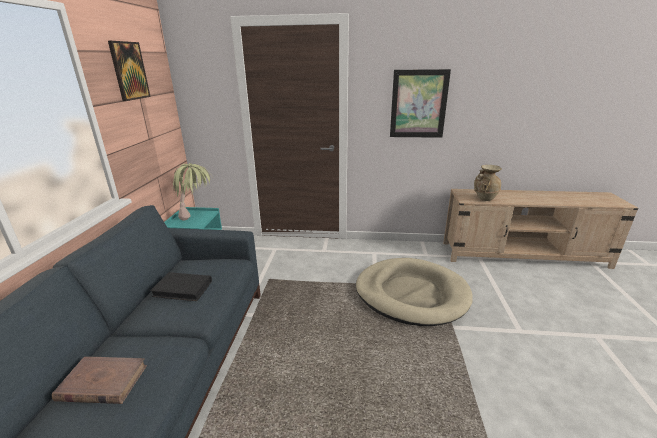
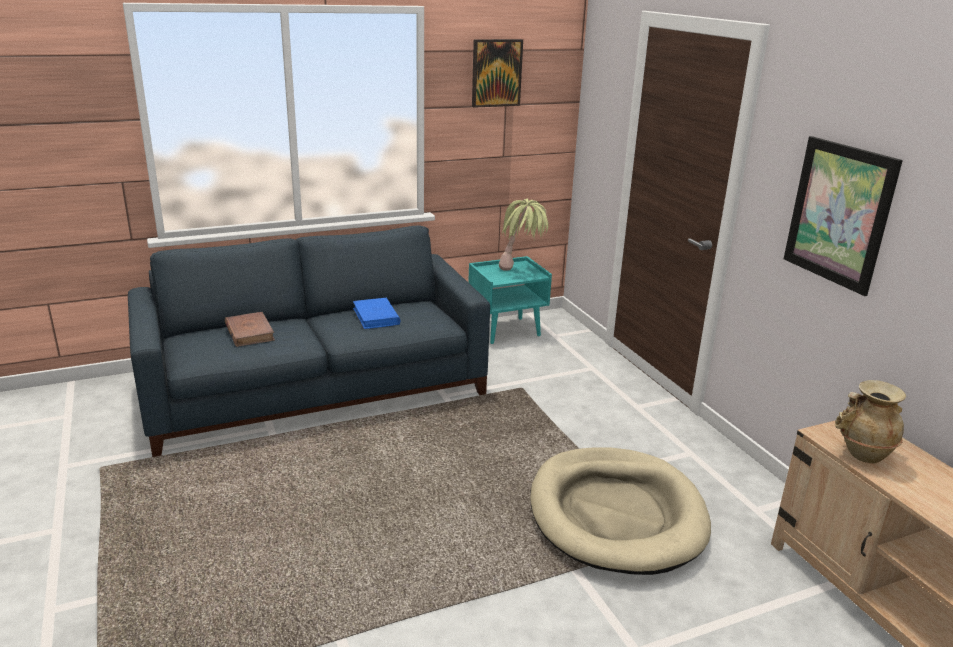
camera: 60 degrees right, 0 degrees up
black book [150,272,212,301] -> blue book [353,298,401,329]

